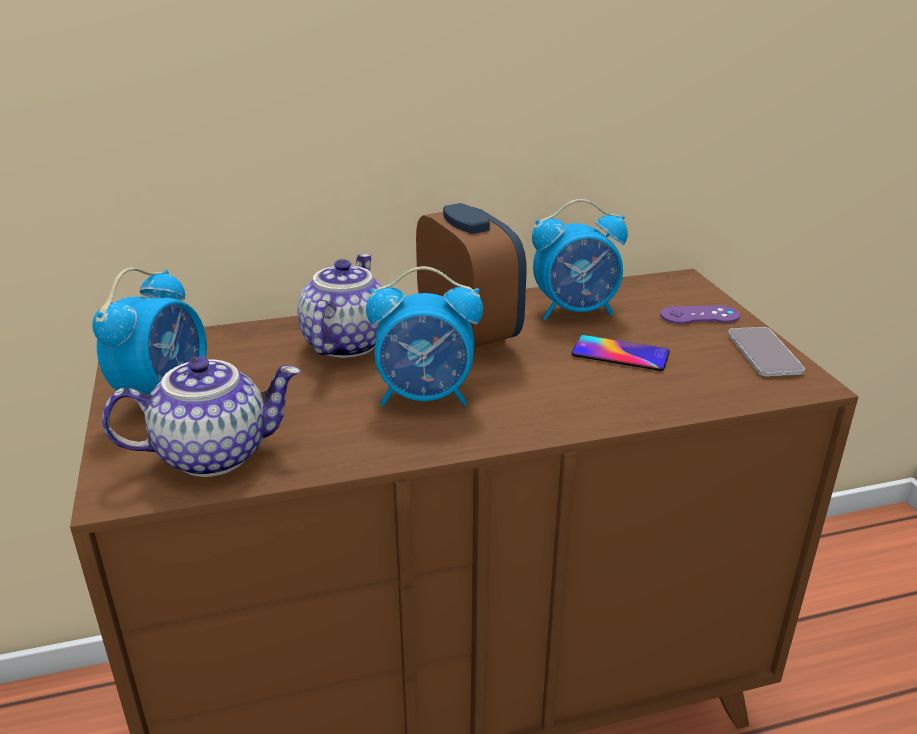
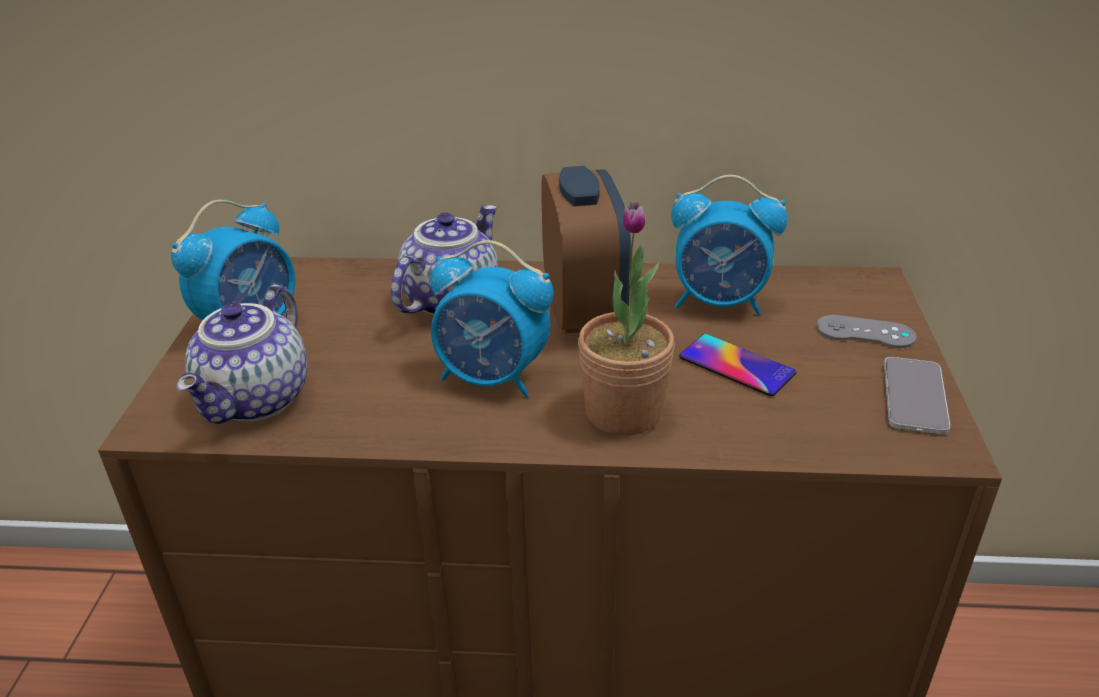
camera: 20 degrees right, 5 degrees up
teapot [102,356,301,477] -> teapot turned 105 degrees clockwise [177,284,307,424]
purple game controller [660,305,740,324] -> grey game controller [816,315,917,348]
none -> potted plant [578,202,675,435]

